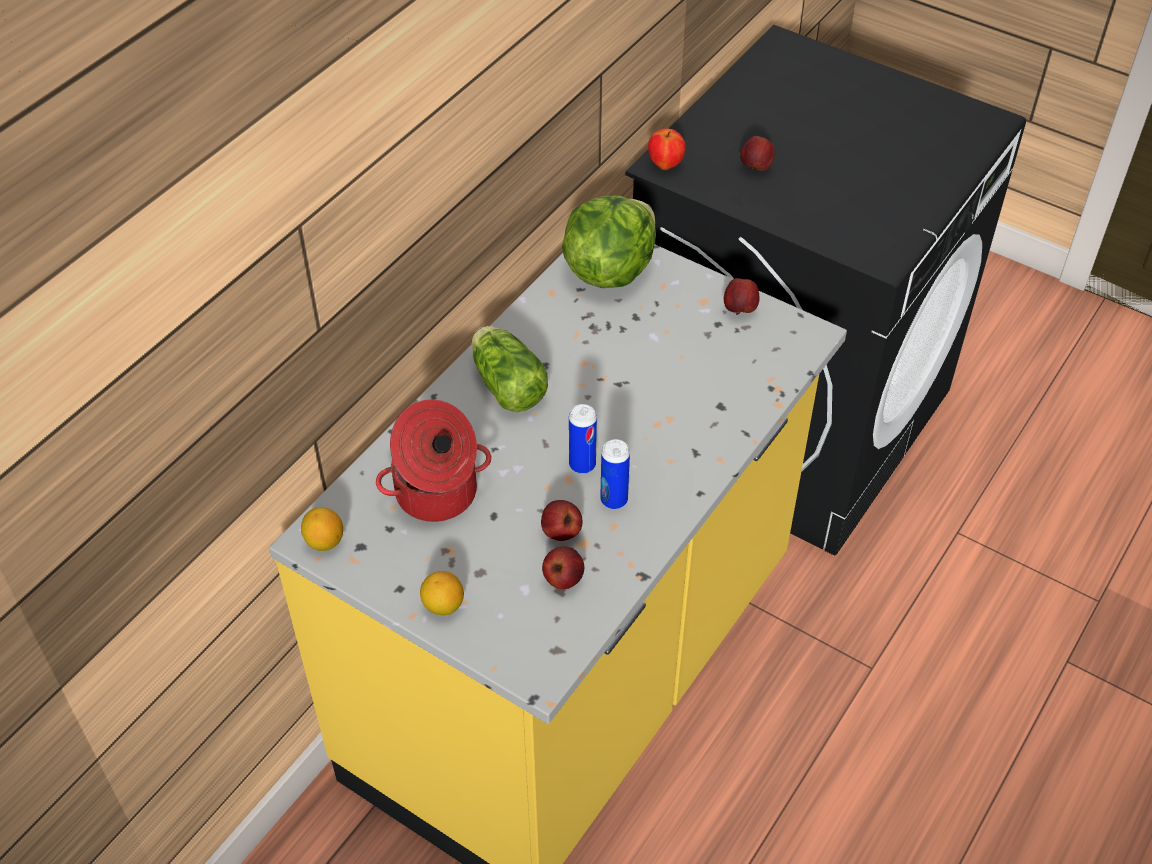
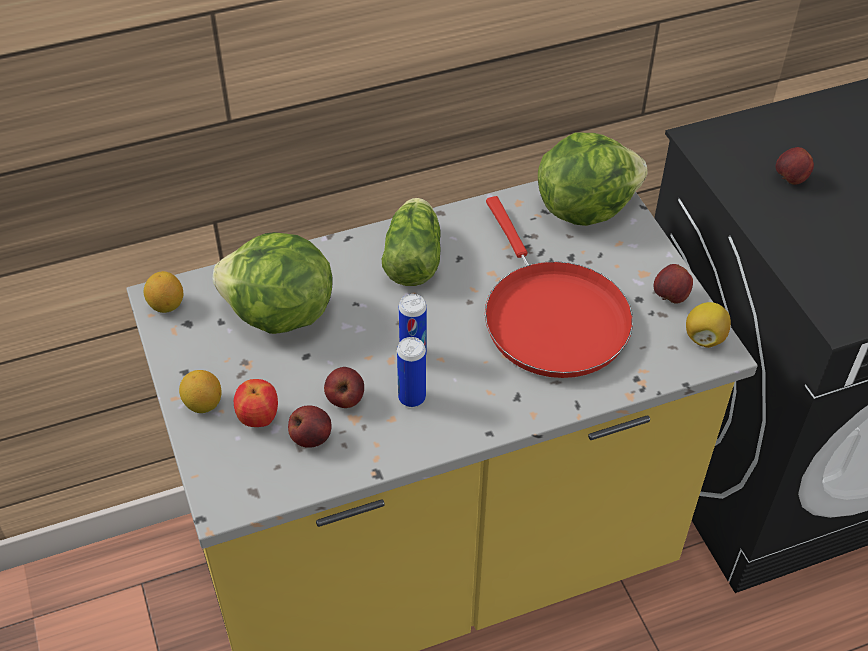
camera: 35 degrees right, 0 degrees up
cooking pot [376,399,491,522] -> lettuce [213,232,333,334]
apple [648,128,686,170] -> apple moved to [234,379,278,427]
none -> red frying pan [485,196,633,378]
none -> lemon [686,302,731,348]

